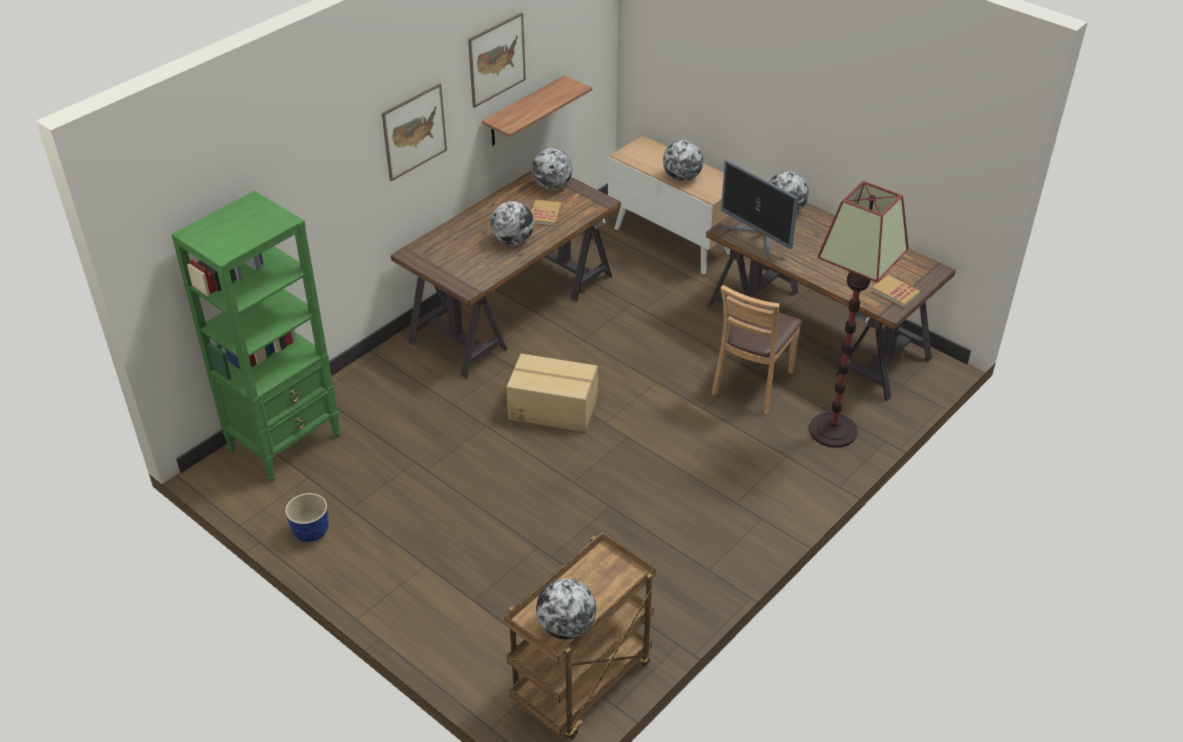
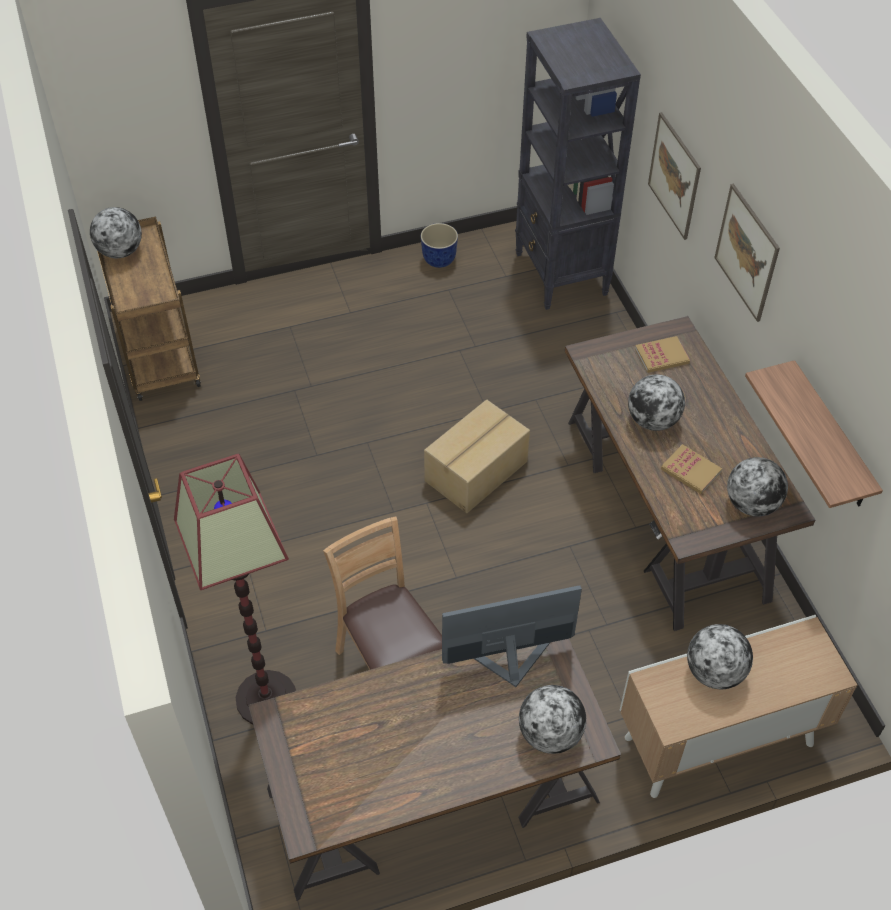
camera: 120 degrees right, 10 degrees up
green bookcase [171,191,340,483] -> black bookcase [515,18,641,310]
picture [468,13,526,108] -> picture moved to [648,112,701,240]
book [872,275,921,308] -> book moved to [635,336,690,373]

